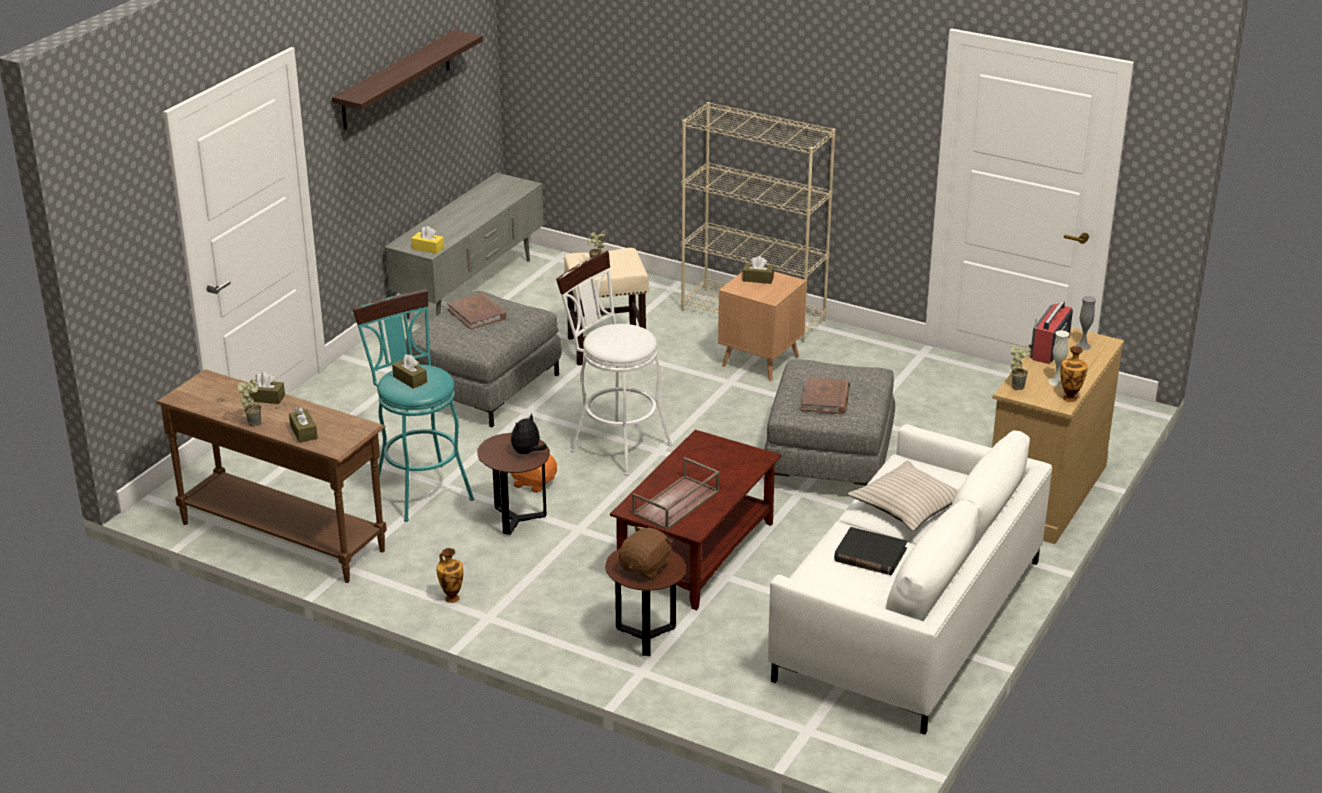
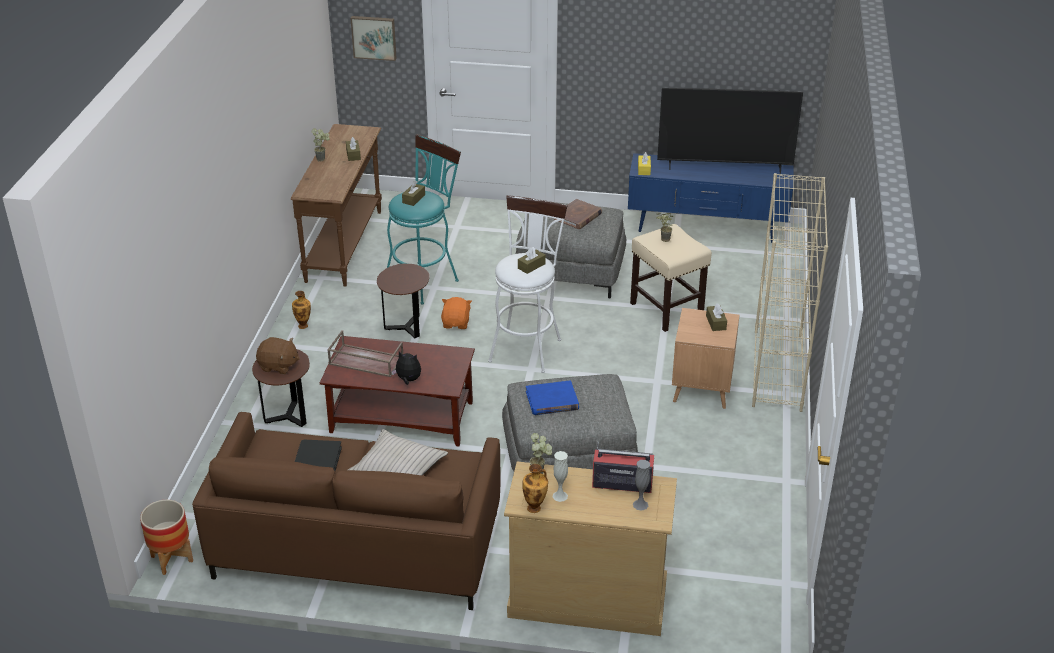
camera: 70 degrees right, 5 degrees up
brown tissue box [289,407,318,443] -> brown tissue box moved to [518,247,546,274]
shelf [332,30,483,129] -> none
grey tv stand [384,172,543,319] -> blue tv stand [628,153,794,243]
plush toy [511,413,547,454] -> plush toy moved to [391,351,421,385]
white sofa [768,424,1052,735] -> brown sofa [192,412,500,610]
brown book [801,376,850,414] -> blue book [526,380,579,415]
none -> planter [140,500,193,575]
none -> picture [350,16,397,61]
none -> television [657,88,803,174]

